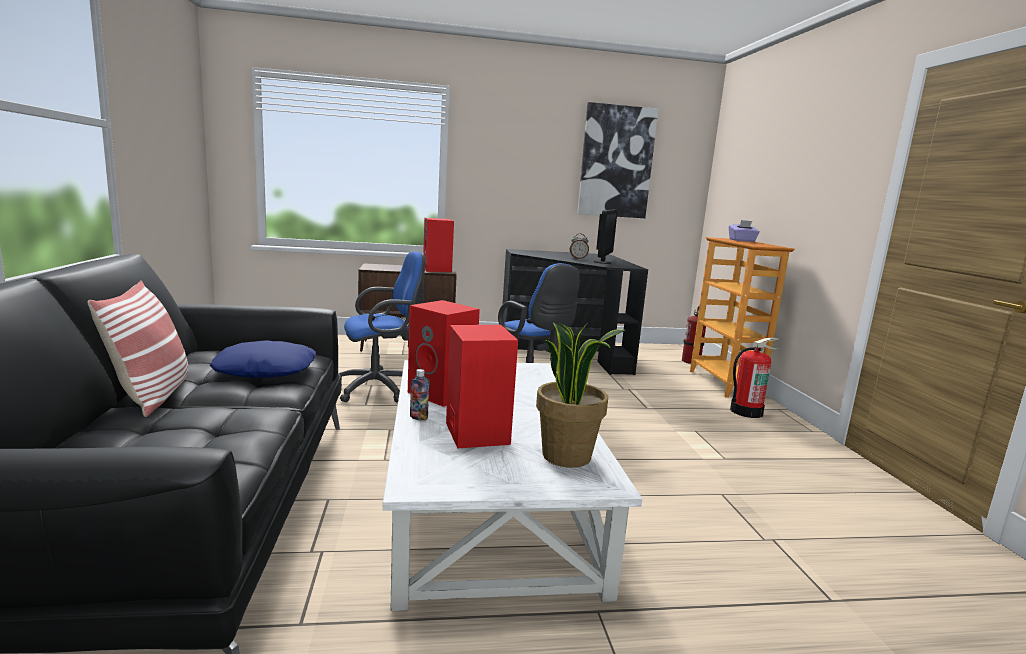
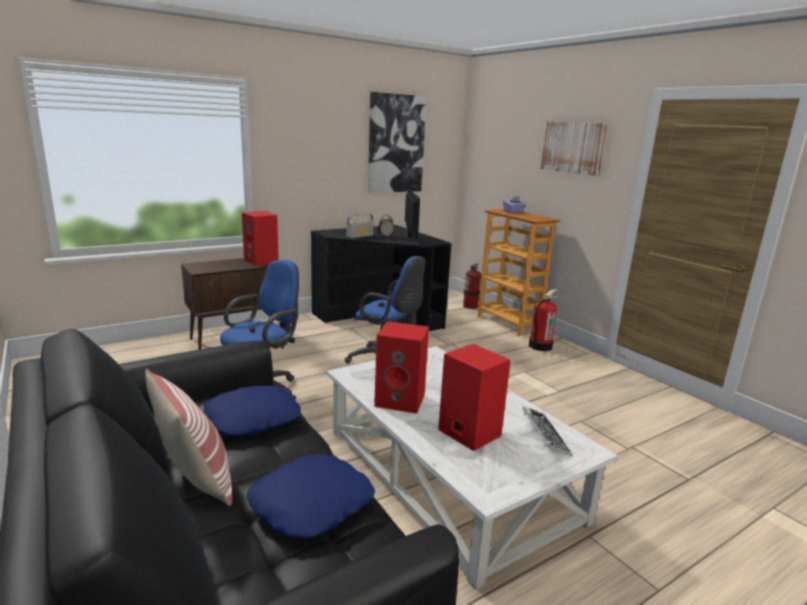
camera: 25 degrees left, 5 degrees up
bottle [410,369,429,421] -> none
potted plant [536,322,626,468] -> keyboard [522,406,572,456]
none -> blue pillow [247,454,375,540]
none -> radio [346,213,374,238]
none -> picture [541,122,608,176]

